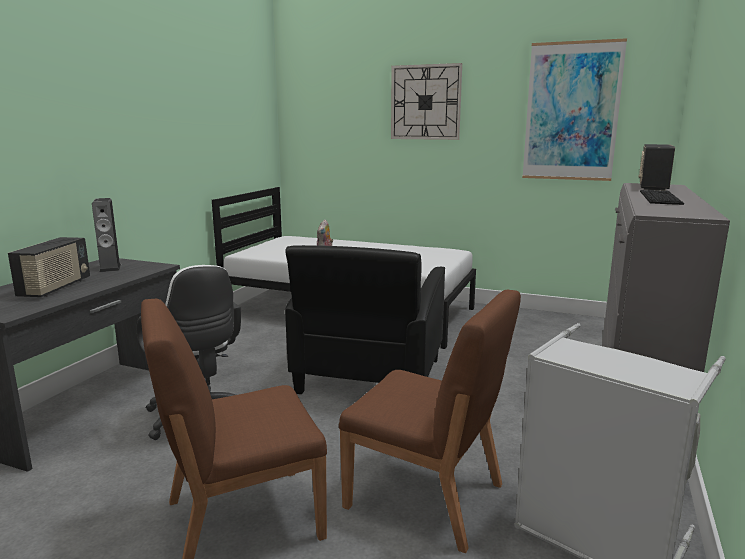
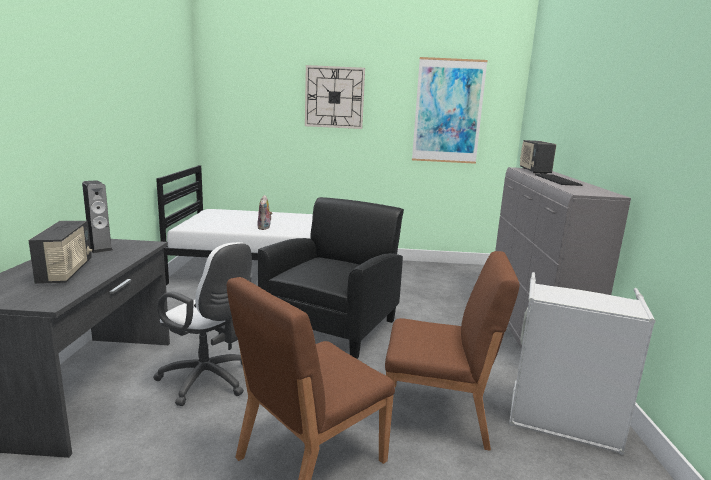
camera: 20 degrees left, 0 degrees up
black armchair [285,245,445,394] -> black armchair turned 150 degrees counterclockwise [258,197,404,359]

